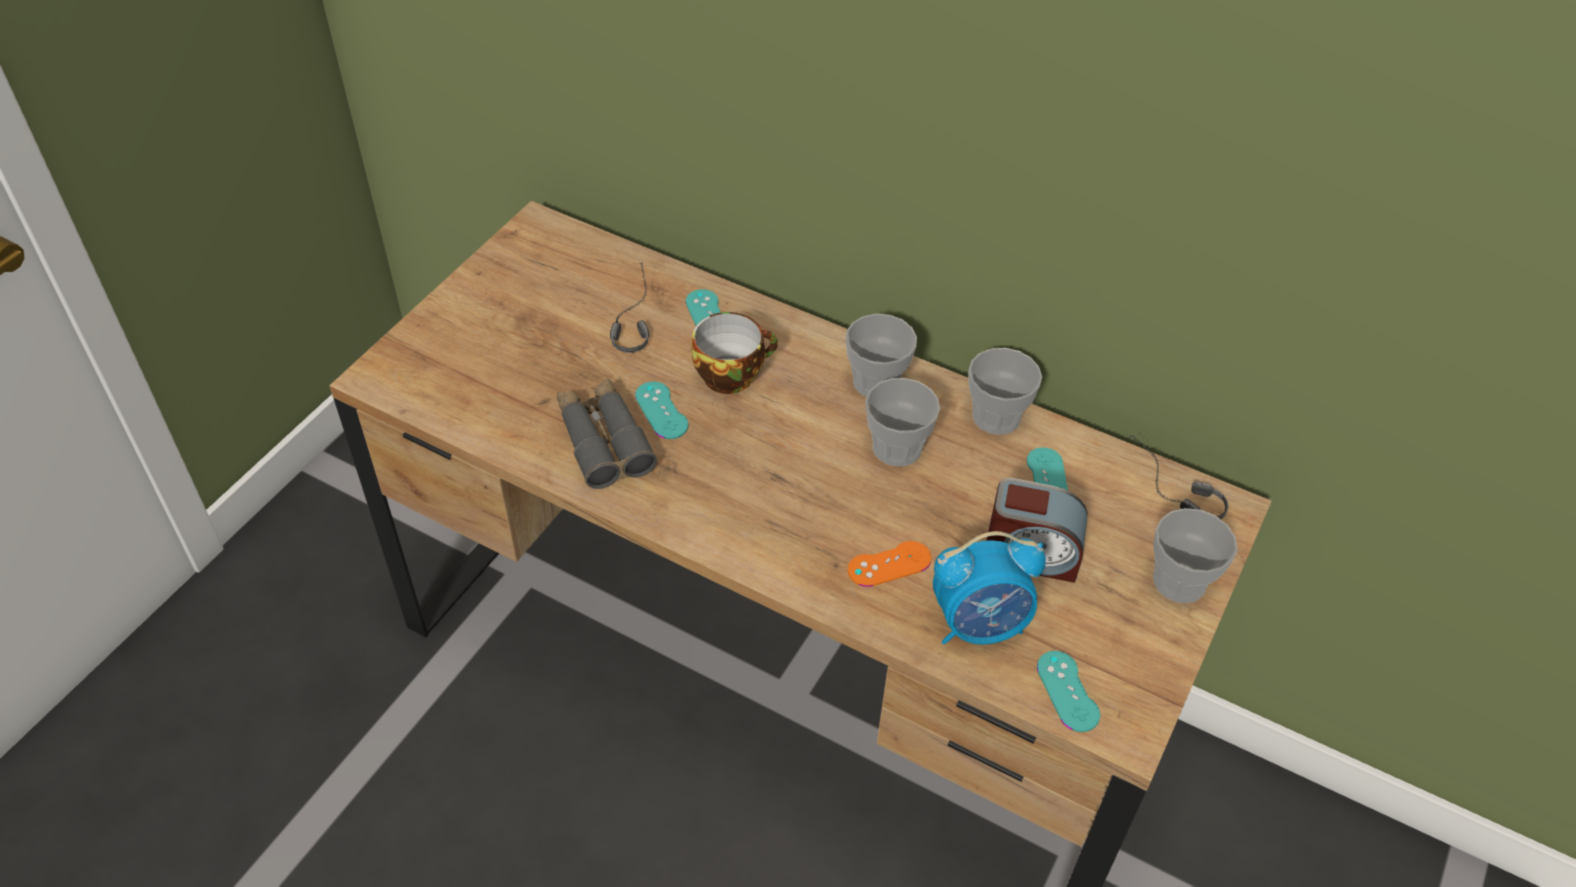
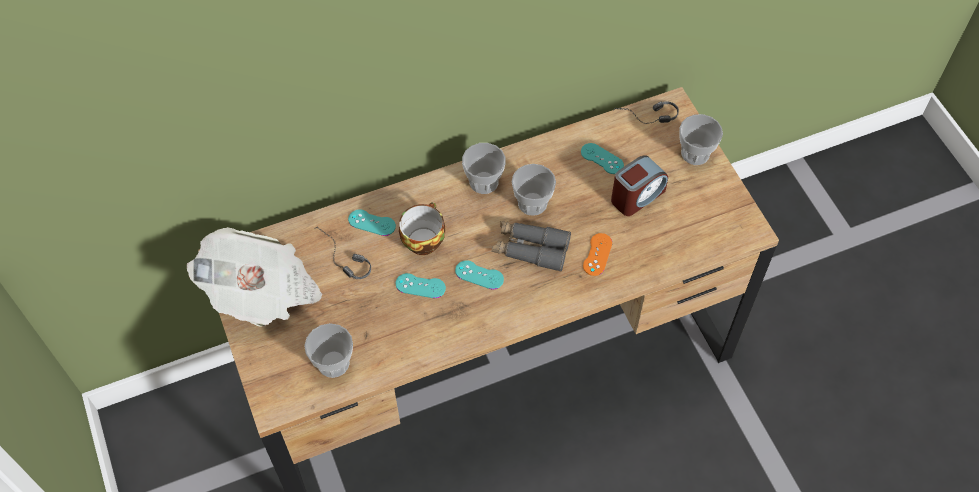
camera: 50 degrees left, 10 degrees up
grey binoculars [557,378,657,489] -> grey binoculars moved to [492,221,571,271]
alarm clock [933,531,1046,645] -> none
cup [968,348,1042,435] -> cup moved to [304,323,353,378]
turquoise game controller [1037,651,1100,732] -> turquoise game controller moved to [455,260,504,289]
none -> newspaper [187,227,322,327]

